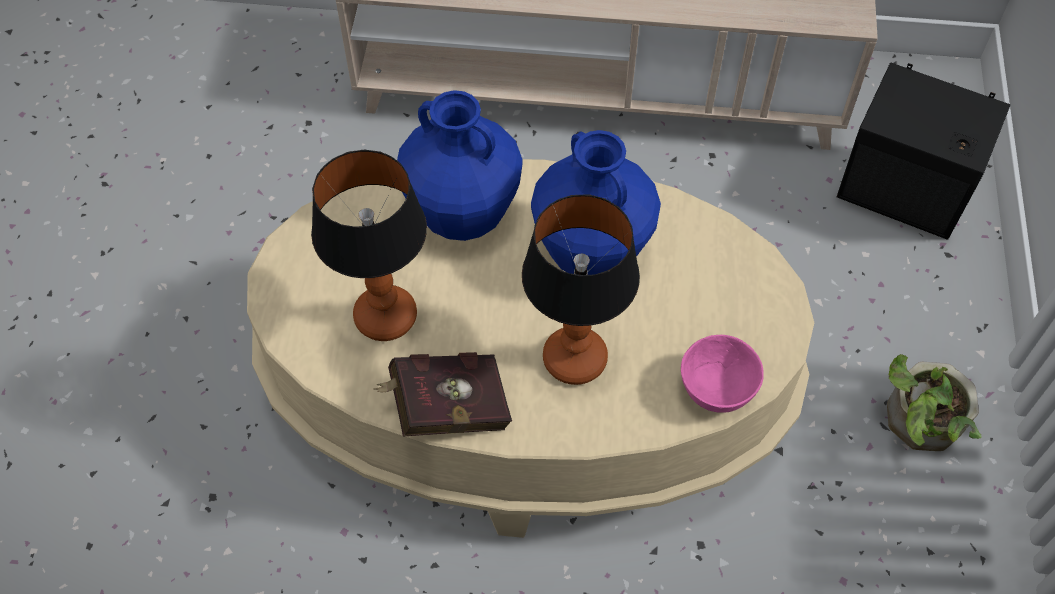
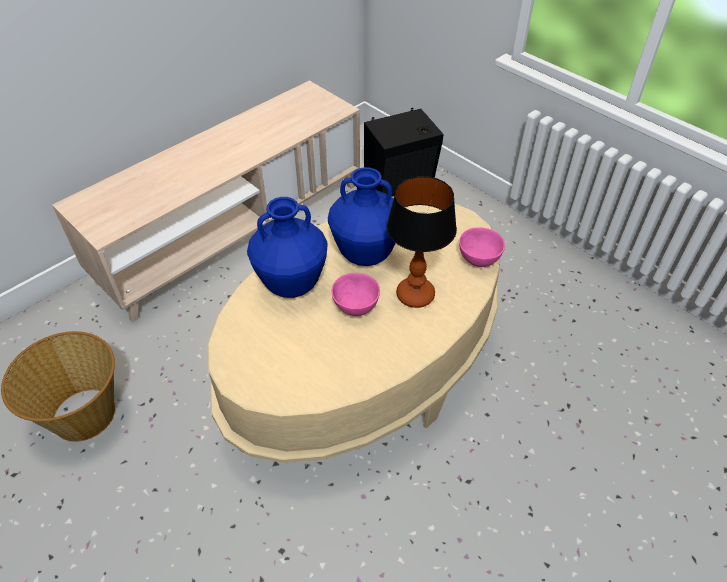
camera: 50 degrees left, 10 degrees down
table lamp [311,149,427,341] -> none
red book [373,352,512,437] -> none
potted plant [887,354,981,451] -> none
none -> basket [1,331,115,442]
none -> pink bowl [332,273,380,316]

